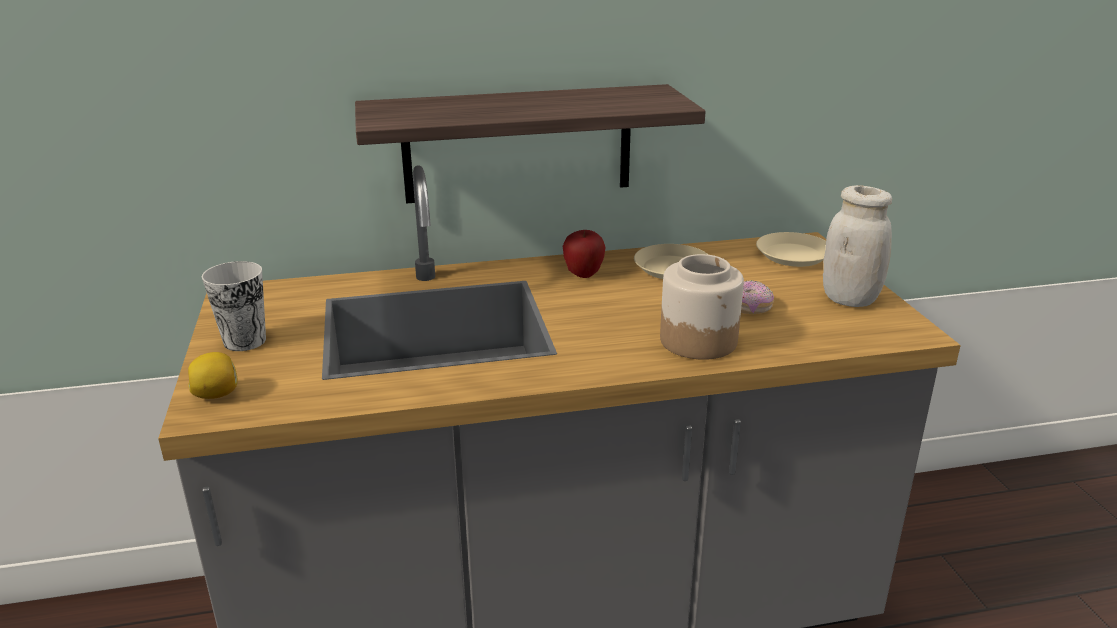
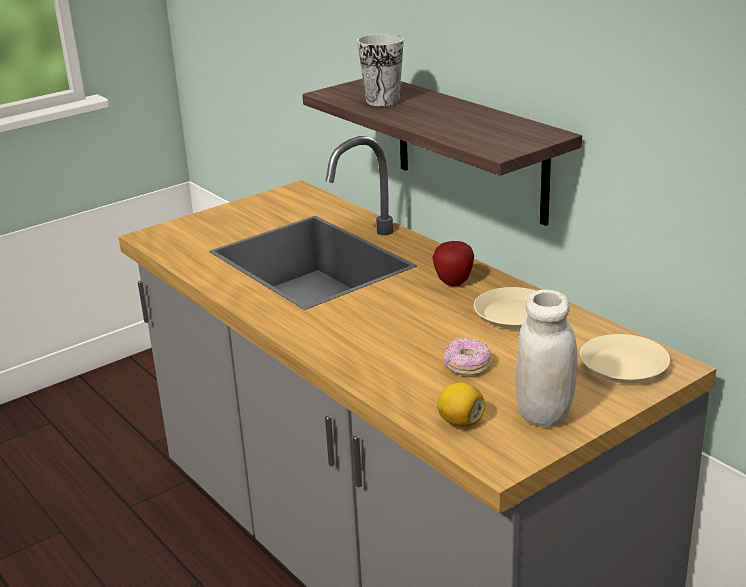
camera: 65 degrees right, 0 degrees up
lemon [188,352,237,399] -> lemon moved to [437,382,485,427]
cup [202,261,266,351] -> cup moved to [357,34,404,106]
jar [660,254,744,360] -> none

